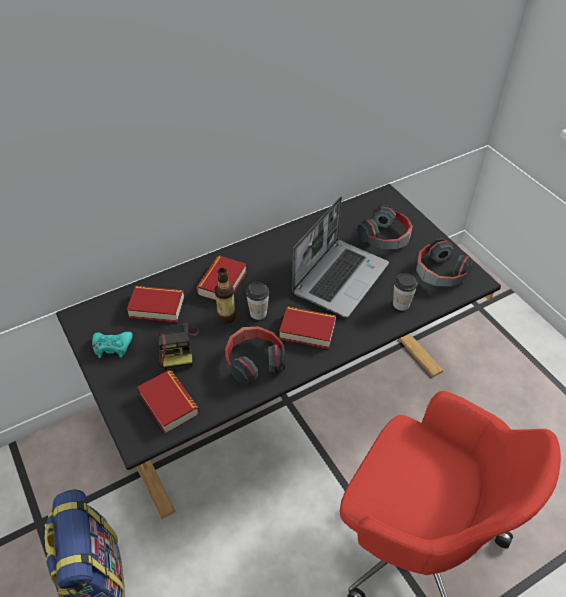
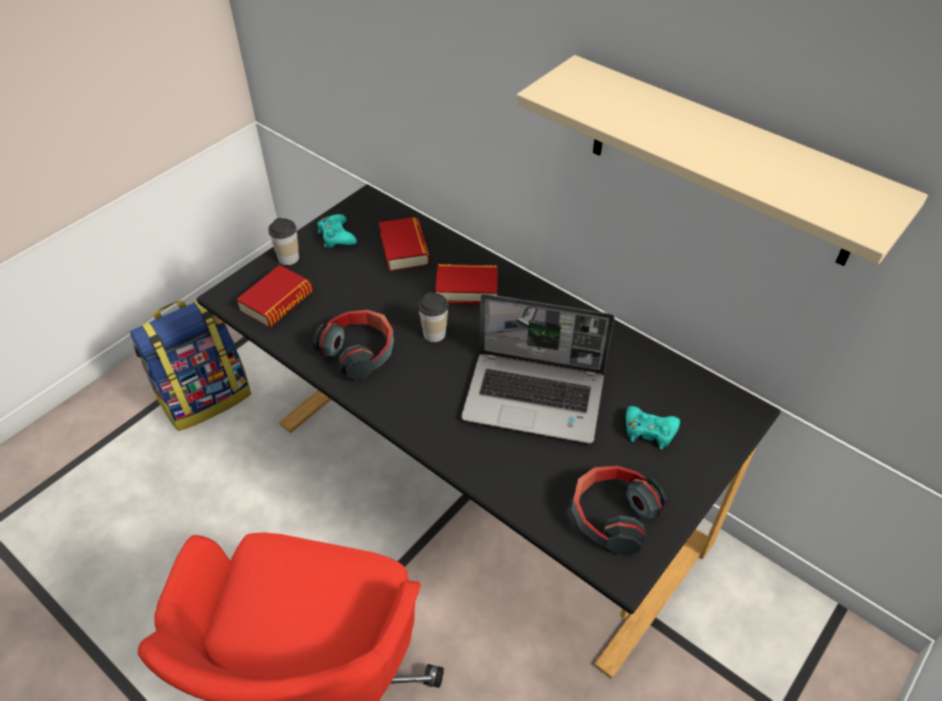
camera: 70 degrees right, 0 degrees up
camera [156,323,199,370] -> none
bottle [215,268,236,324] -> none
book [279,307,336,349] -> none
headphones [357,205,413,249] -> turquoise game controller [626,406,680,449]
cup [393,273,417,311] -> cup moved to [268,218,299,265]
none -> beige shelf [516,55,928,266]

